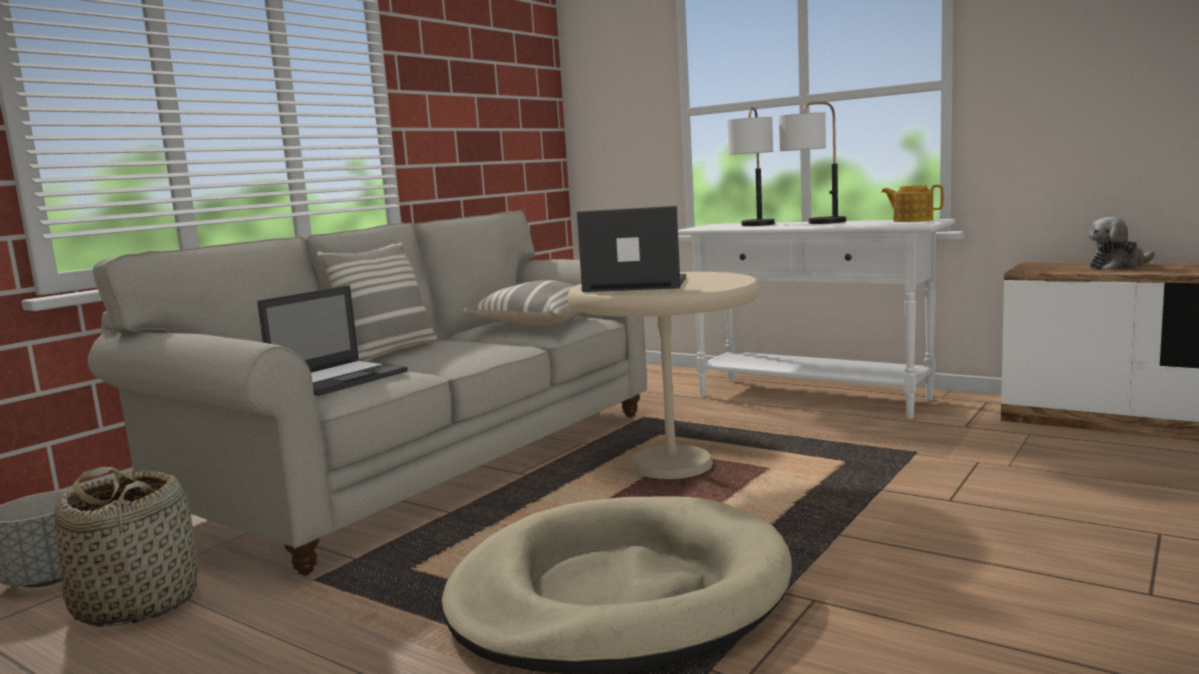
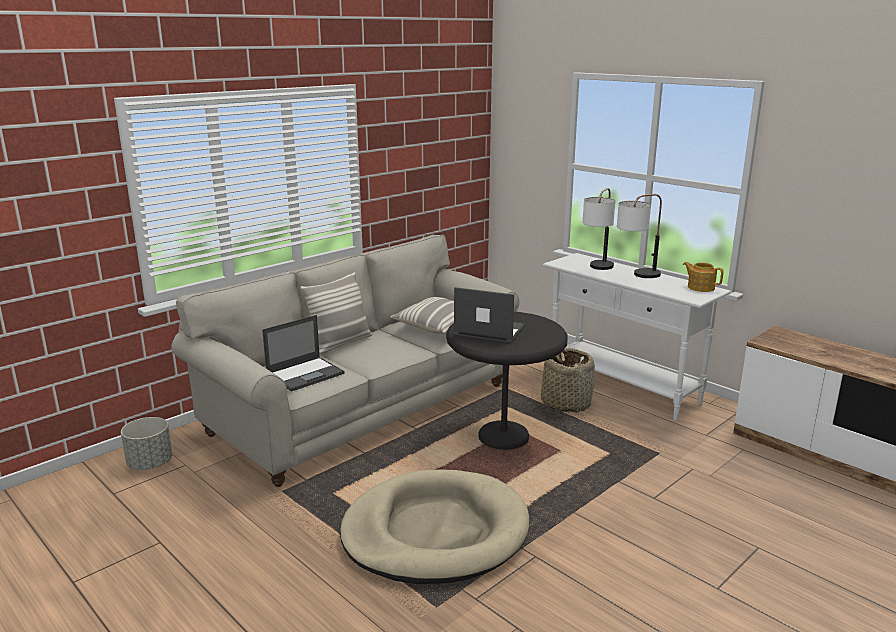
camera: 10 degrees right, 10 degrees up
basket [54,467,197,627] -> basket moved to [541,348,595,412]
beige side table [568,272,760,479] -> black side table [446,312,568,450]
plush toy [1088,217,1155,270] -> none

